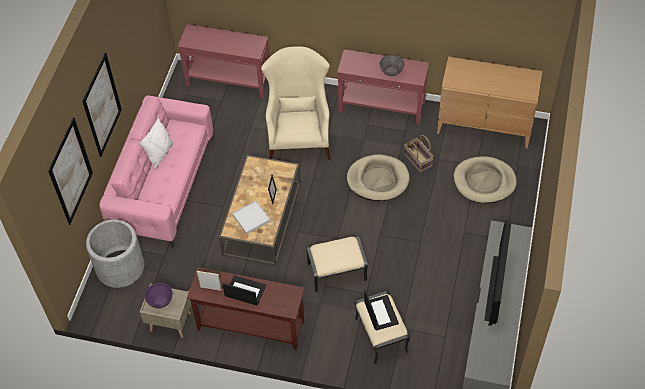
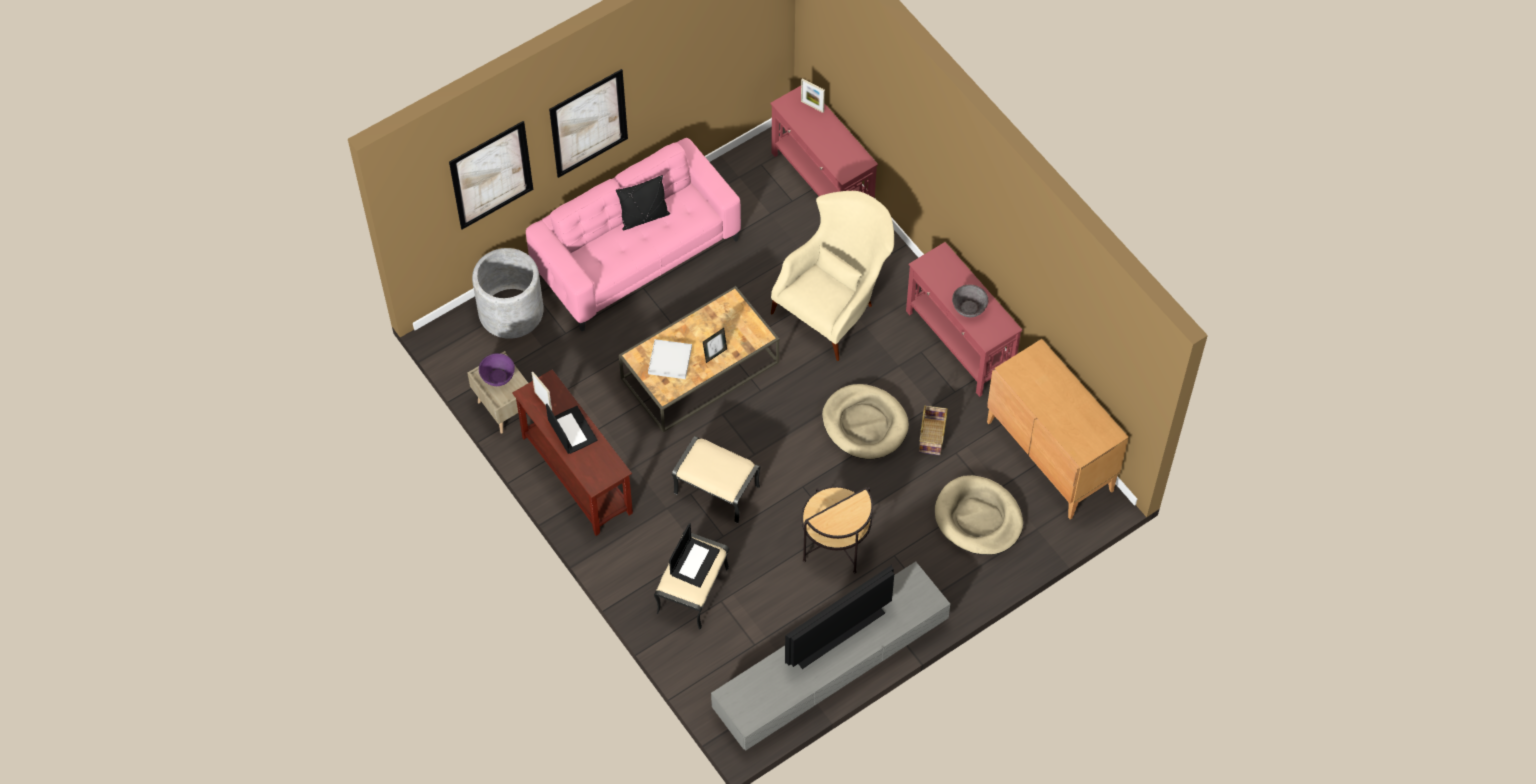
camera: 40 degrees right, 5 degrees up
white pillow [139,117,174,169] -> black pillow [616,175,670,230]
none -> picture frame [801,78,825,113]
none -> side table [801,486,873,573]

